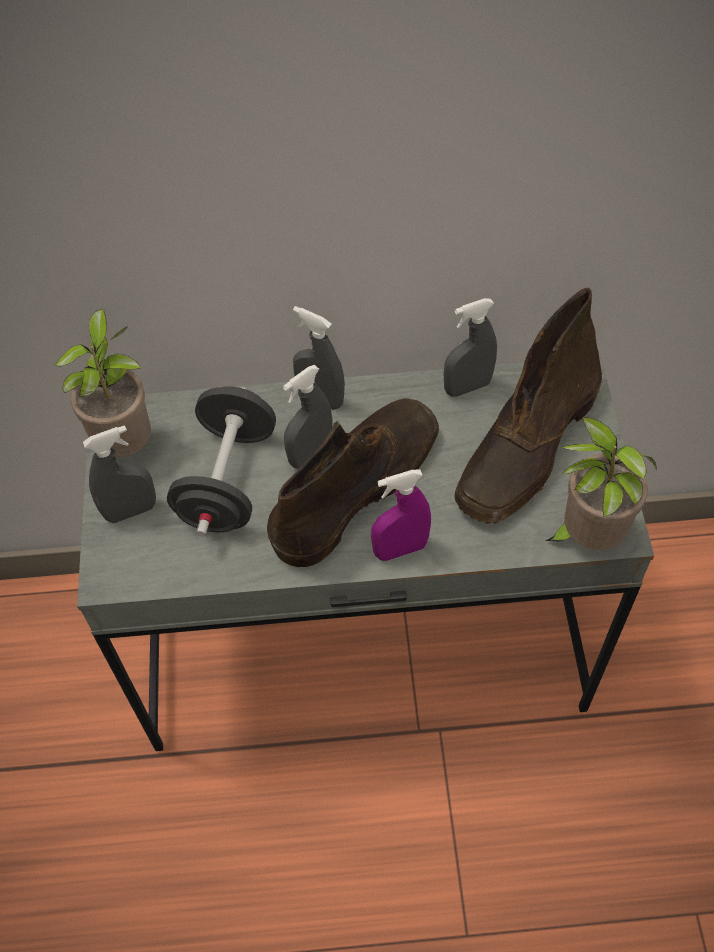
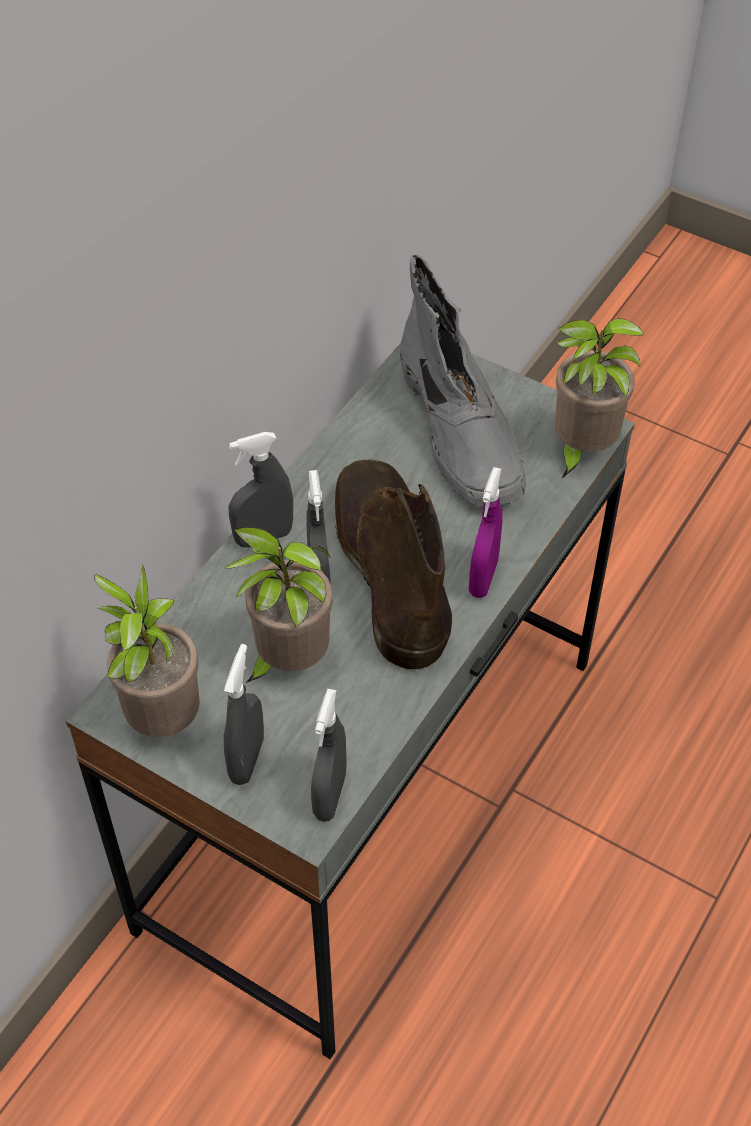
camera: 55 degrees left, 5 degrees down
black dumbbell [167,386,276,536] -> potted plant [225,527,333,683]
grey spray bottle [444,298,497,397] -> grey spray bottle moved to [311,689,347,822]
brown boot [454,288,602,523] -> grey boot [400,254,526,507]

